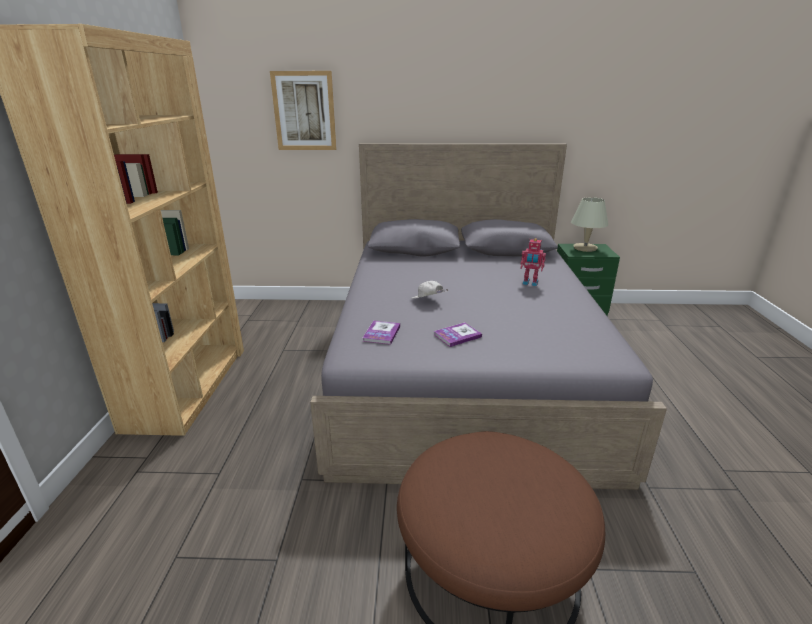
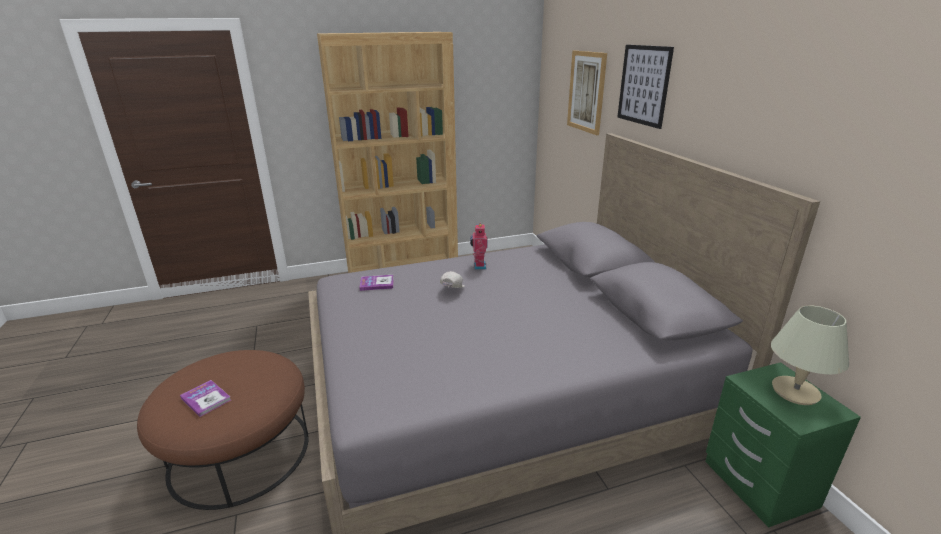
camera: 70 degrees right, 0 degrees up
book [434,322,482,347] -> book moved to [180,380,231,417]
toy robot [521,238,546,286] -> toy robot moved to [470,224,488,270]
none -> picture [617,45,674,129]

